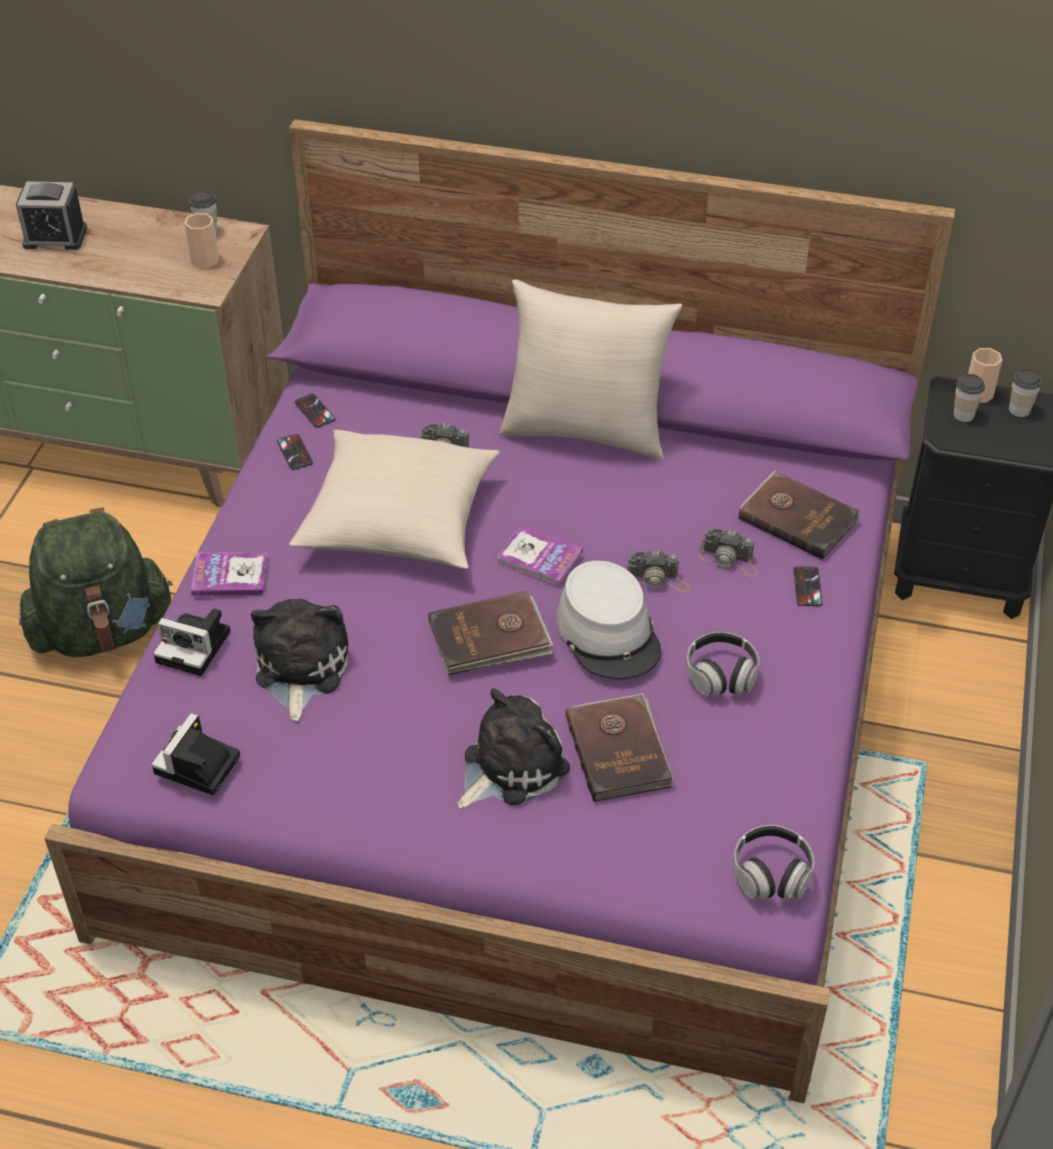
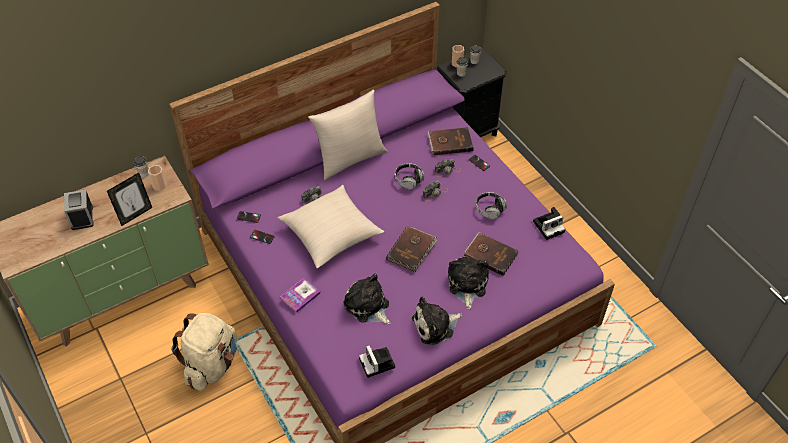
camera: 45 degrees left, 5 degrees up
alarm clock [16,182,87,250] -> alarm clock turned 120 degrees clockwise [64,190,93,230]
green backpack [18,507,173,657] -> beige backpack [171,313,237,391]
camera [153,608,230,676] -> camera moved to [533,207,565,240]
book [497,525,583,586] -> none
grey hat [557,561,661,680] -> none
headphones [733,825,814,900] -> headphones moved to [395,163,424,189]
none -> picture frame [107,173,152,226]
none -> plush toy [412,296,462,345]

